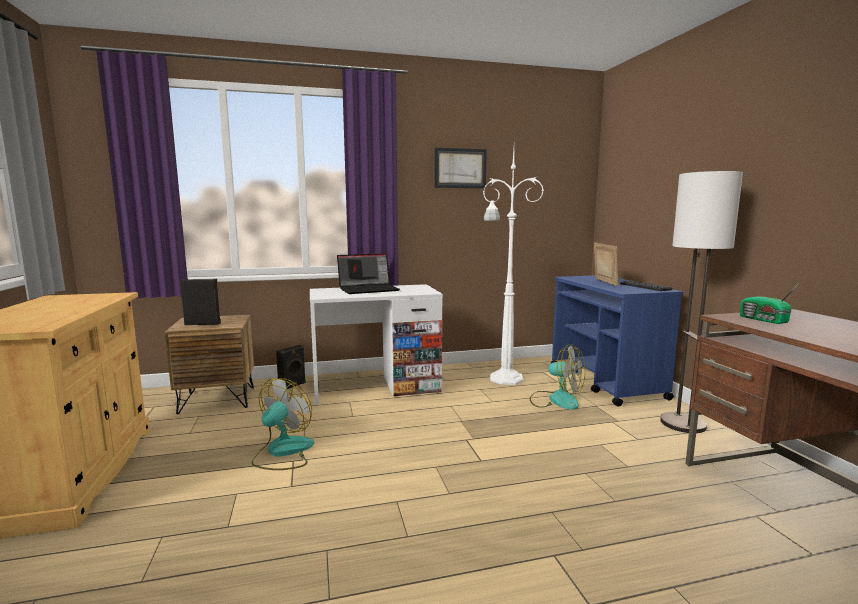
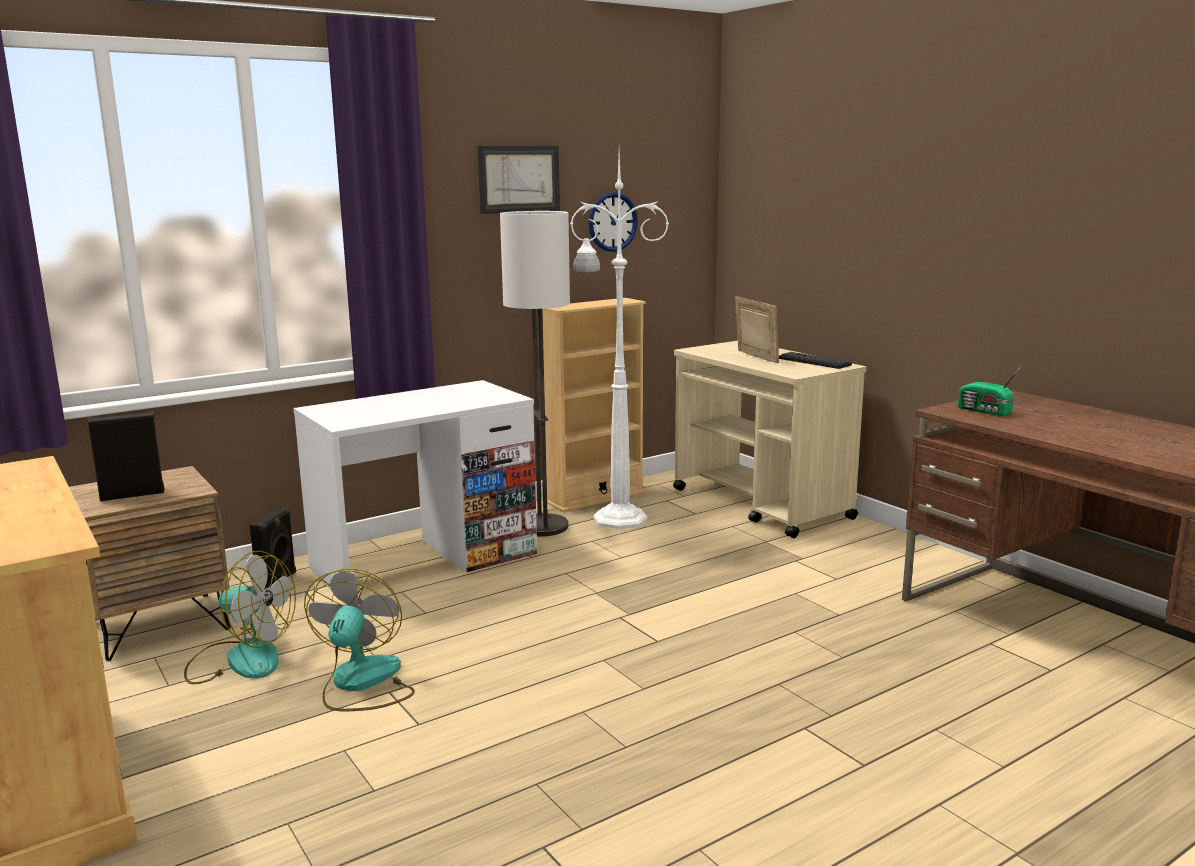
camera: 20 degrees left, 5 degrees up
laptop [337,253,400,294] -> none
fan [530,344,585,410] -> fan moved to [184,551,296,684]
blue cart [551,275,683,407] -> beige cart [673,341,866,538]
floor lamp [660,171,743,433] -> floor lamp moved to [500,211,570,537]
none -> beige bookcase [542,298,646,512]
none -> wall clock [589,192,638,252]

